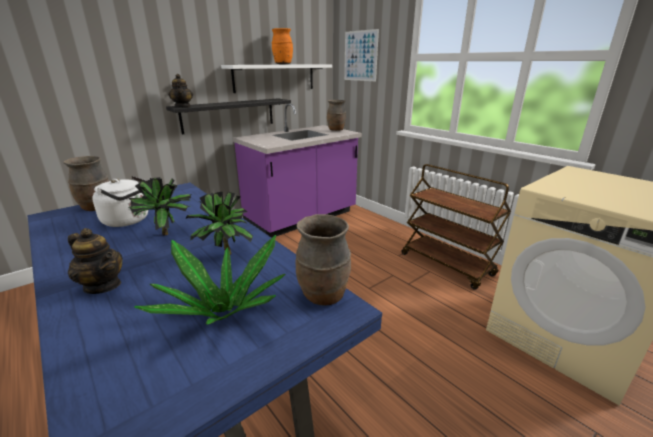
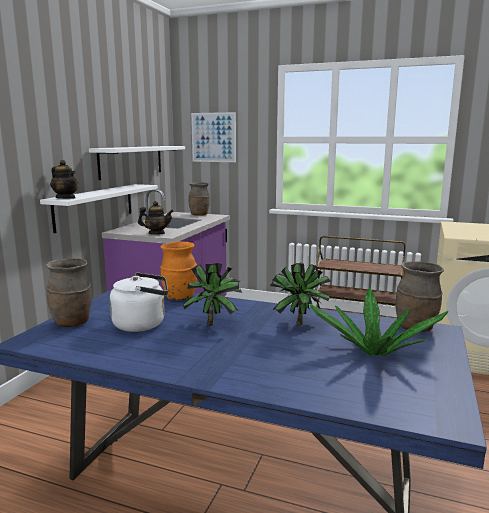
camera: 30 degrees left, 10 degrees down
teapot [68,228,122,294] -> teapot moved to [138,201,174,235]
black shelf [166,98,291,134] -> white shelf [40,184,158,233]
orange vase [272,28,293,65] -> orange vase moved to [160,241,197,300]

